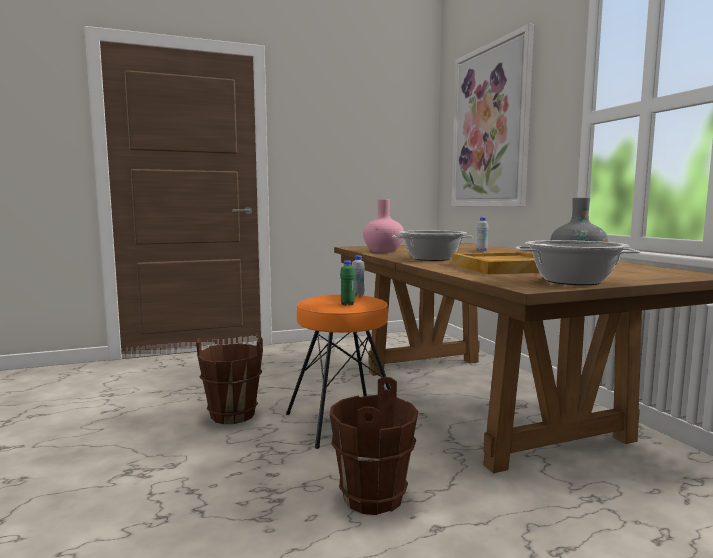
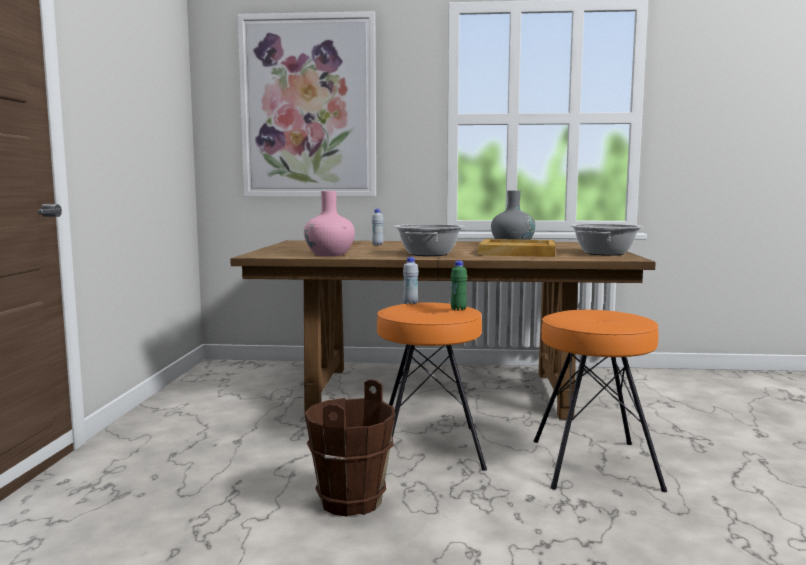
camera: 65 degrees left, 0 degrees up
brown bucket [330,377,418,515] -> orange stool [533,309,667,492]

